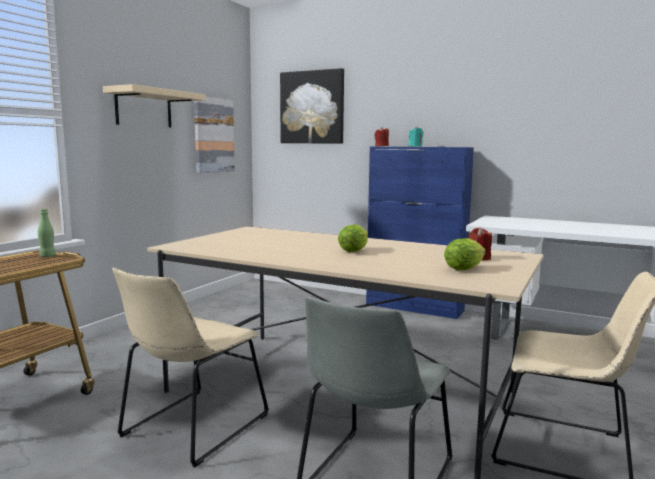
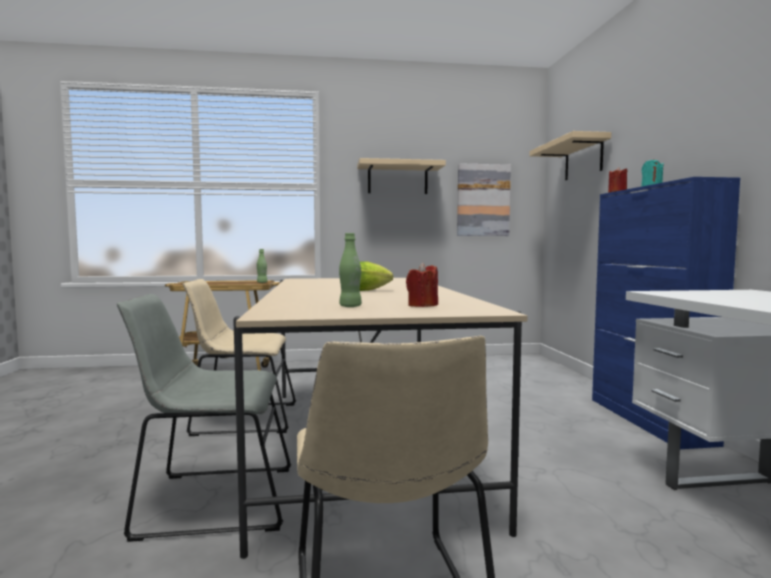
camera: 55 degrees right, 5 degrees down
picture [280,68,344,144] -> beige shelf [529,131,611,180]
lettuce [444,238,486,270] -> green bottle [339,233,362,307]

